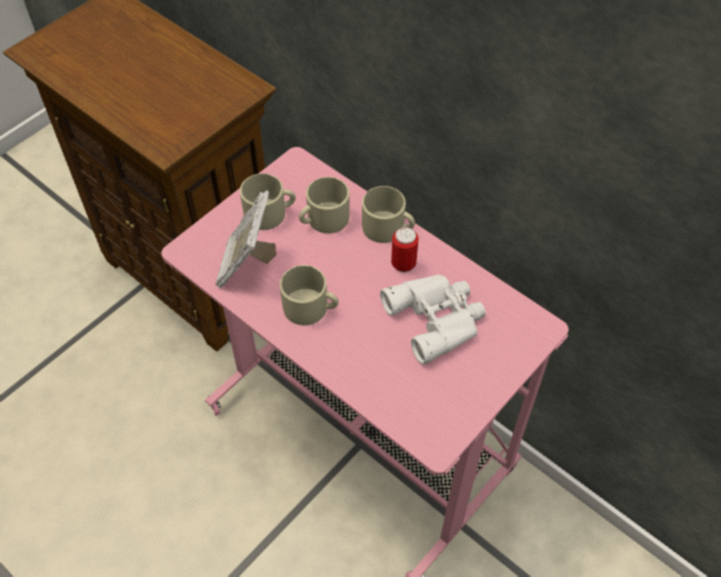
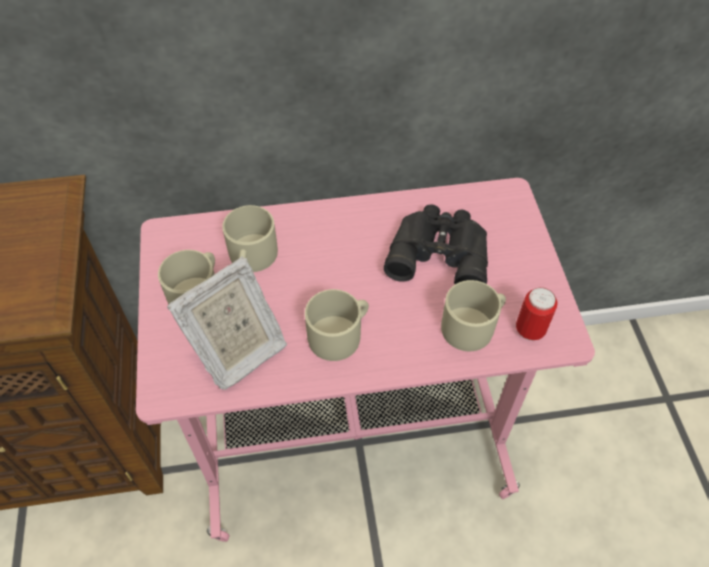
camera: 50 degrees left, 0 degrees up
picture frame [215,190,276,289] -> picture frame turned 90 degrees counterclockwise [167,256,287,390]
beige mug [362,186,415,243] -> beige mug moved to [441,280,506,351]
white binoculars [380,274,486,365] -> black binoculars [384,204,488,284]
can [391,227,419,273] -> can moved to [516,287,557,341]

